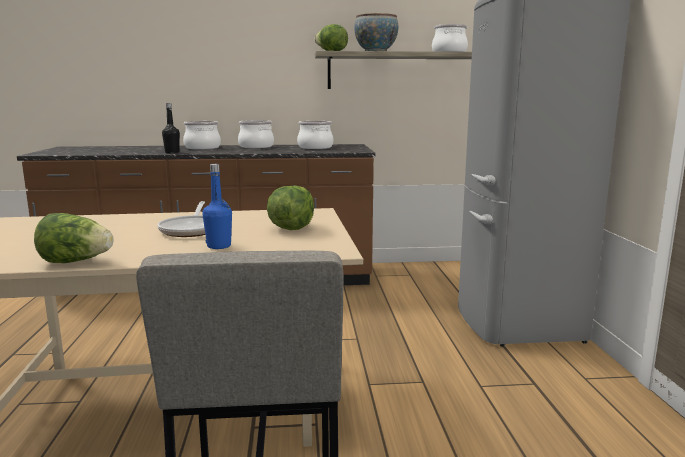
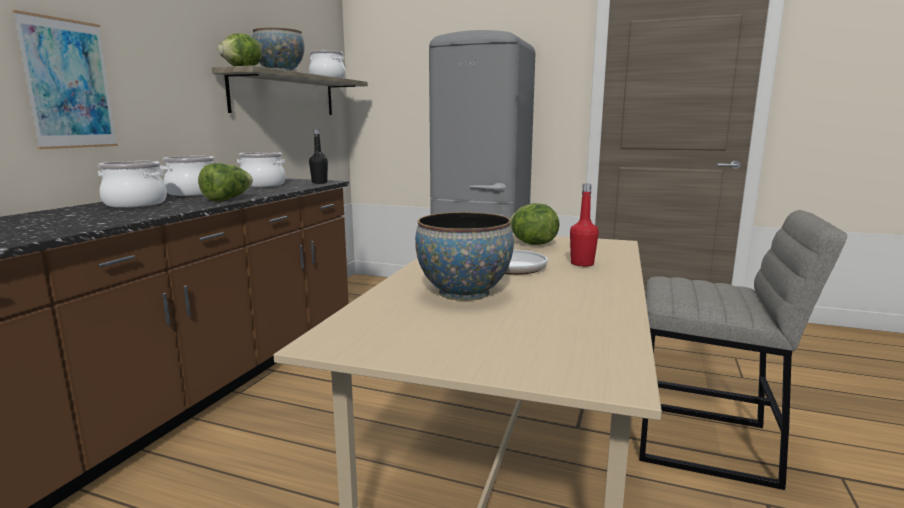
camera: 65 degrees left, 0 degrees up
lettuce [34,213,114,263] -> lettuce moved to [198,163,253,201]
black bottle [162,103,180,154] -> black bottle moved to [309,129,328,184]
blue bottle [202,164,232,249] -> red bottle [570,184,599,267]
none -> picture [12,10,118,149]
none -> bowl [415,212,514,301]

